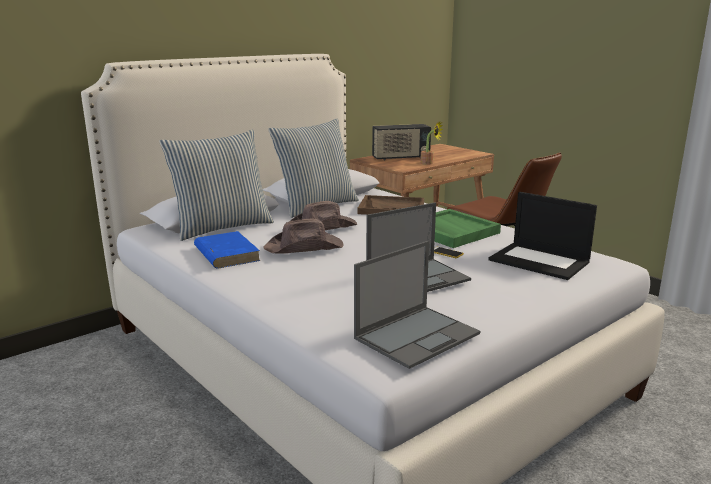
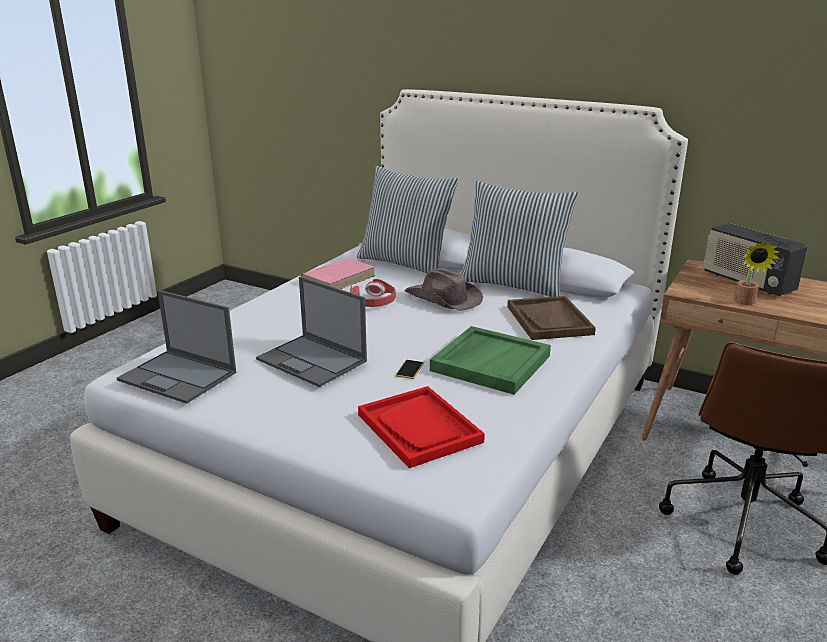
camera: 70 degrees right, 5 degrees up
blue book [194,231,261,268] -> pink book [301,258,375,289]
brown hat [263,219,343,254] -> red headphones [350,279,396,307]
laptop [488,192,597,280] -> red tray [358,386,485,468]

